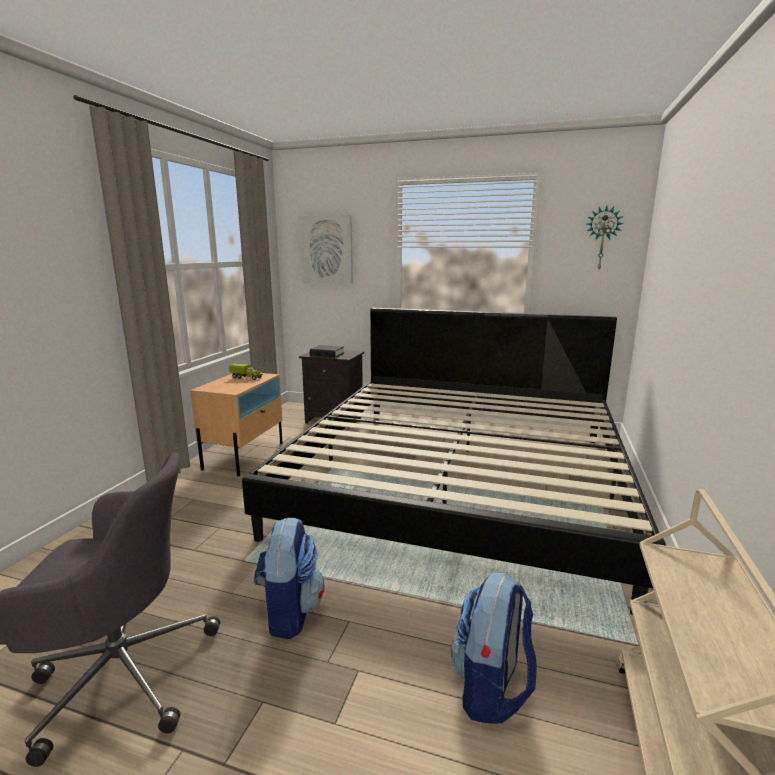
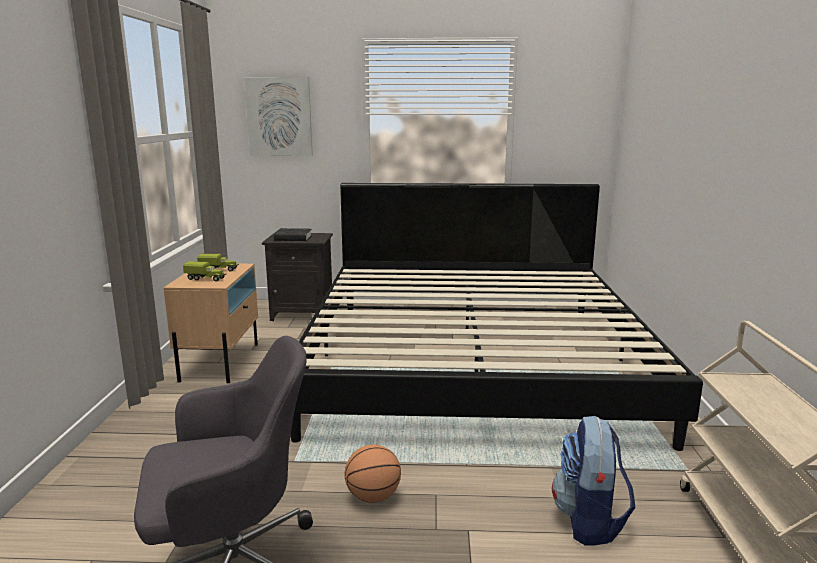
camera: 15 degrees left, 0 degrees up
backpack [254,517,324,639] -> basketball [344,445,401,503]
wall clock [587,206,624,269] -> none
none -> toy truck [183,261,227,282]

